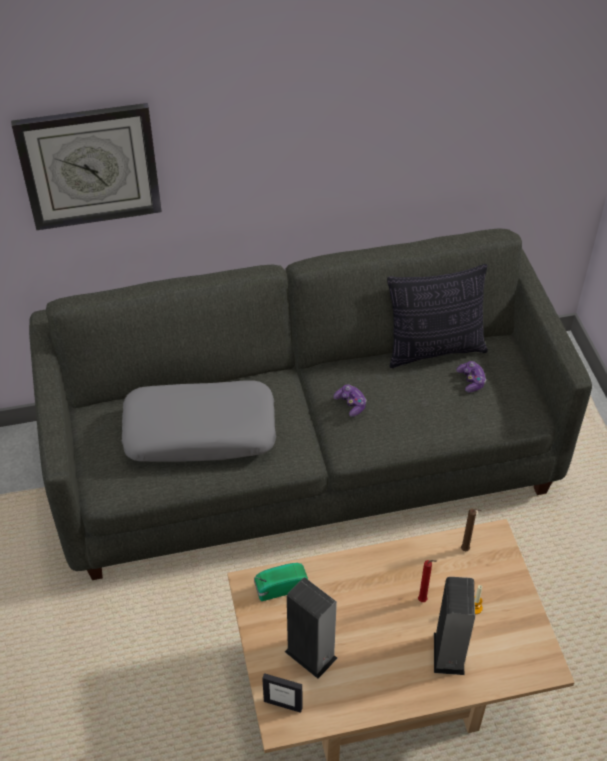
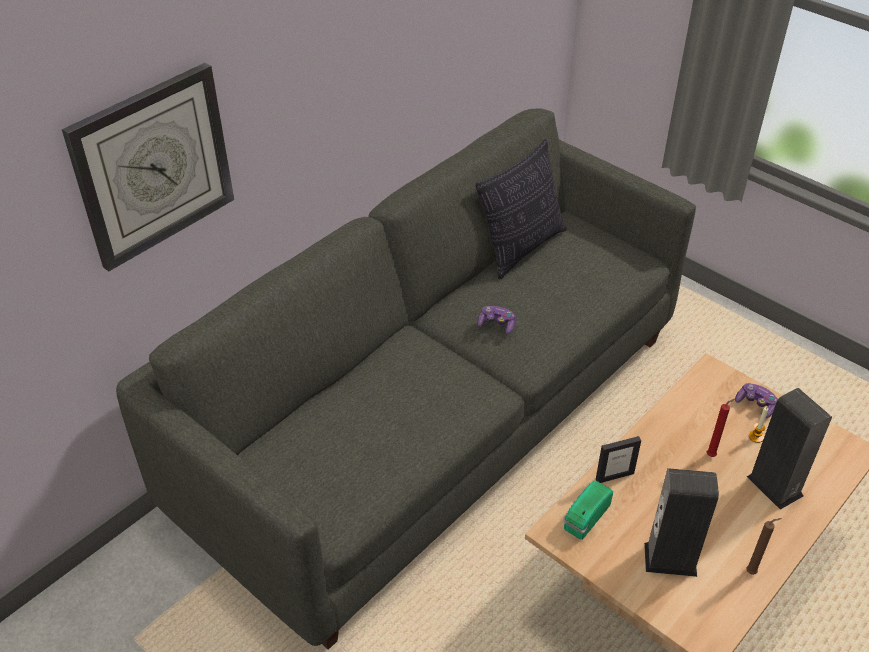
camera: 35 degrees left, 5 degrees down
grey pillow [122,381,276,462] -> none
picture frame [262,673,303,713] -> picture frame moved to [596,436,641,483]
game controller [456,361,486,392] -> game controller moved to [735,383,778,418]
brown candle [461,509,481,551] -> brown candle moved to [746,518,782,575]

